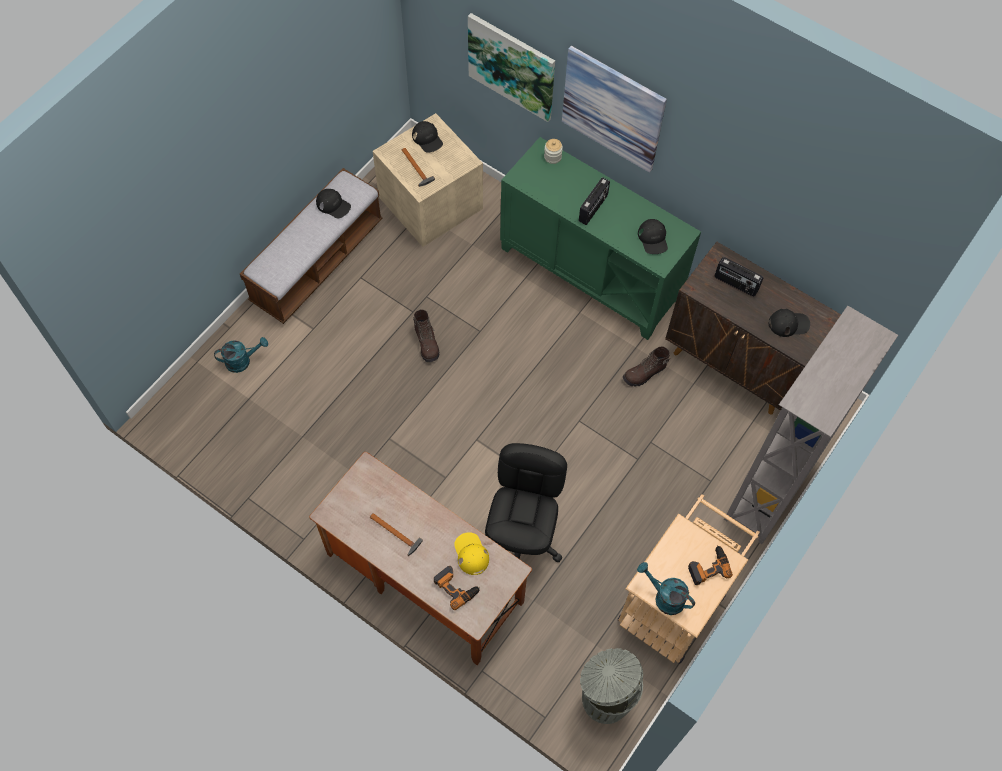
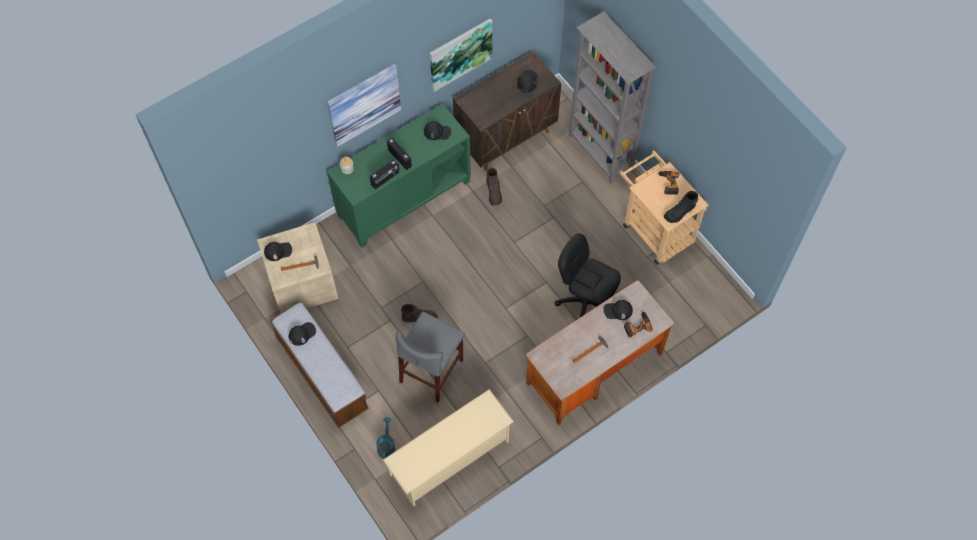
camera: 70 degrees left, 0 degrees up
yellow cap [454,532,489,575] -> black cap [603,300,633,320]
picture [468,13,555,122] -> picture moved to [430,19,492,92]
grey trash can [580,648,643,724] -> none
turquoise watering can [637,562,695,615] -> black boot [664,191,699,223]
radio [714,257,763,296] -> radio moved to [370,159,399,189]
none -> beige shoe rack [383,389,514,506]
none -> grey stool [396,312,465,402]

